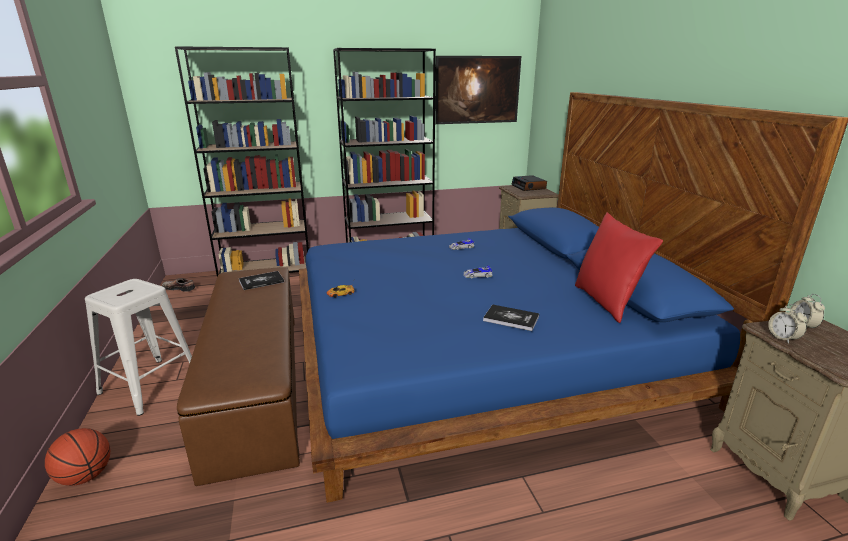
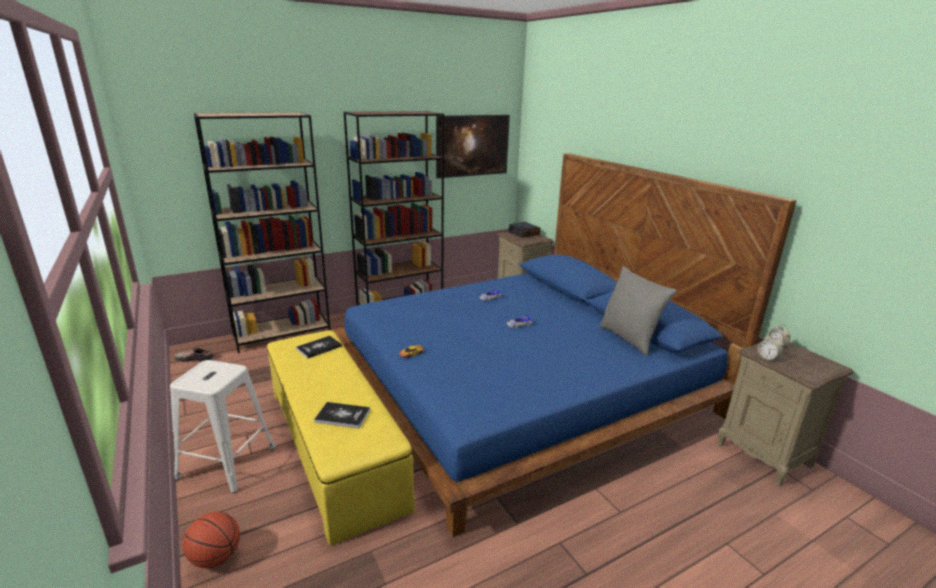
camera: 15 degrees left, 0 degrees up
brown bench [177,267,300,486] -> yellow bench [267,330,414,546]
book [483,304,539,331] -> book moved to [314,402,370,429]
red pillow [575,212,663,323] -> grey pillow [600,266,677,356]

